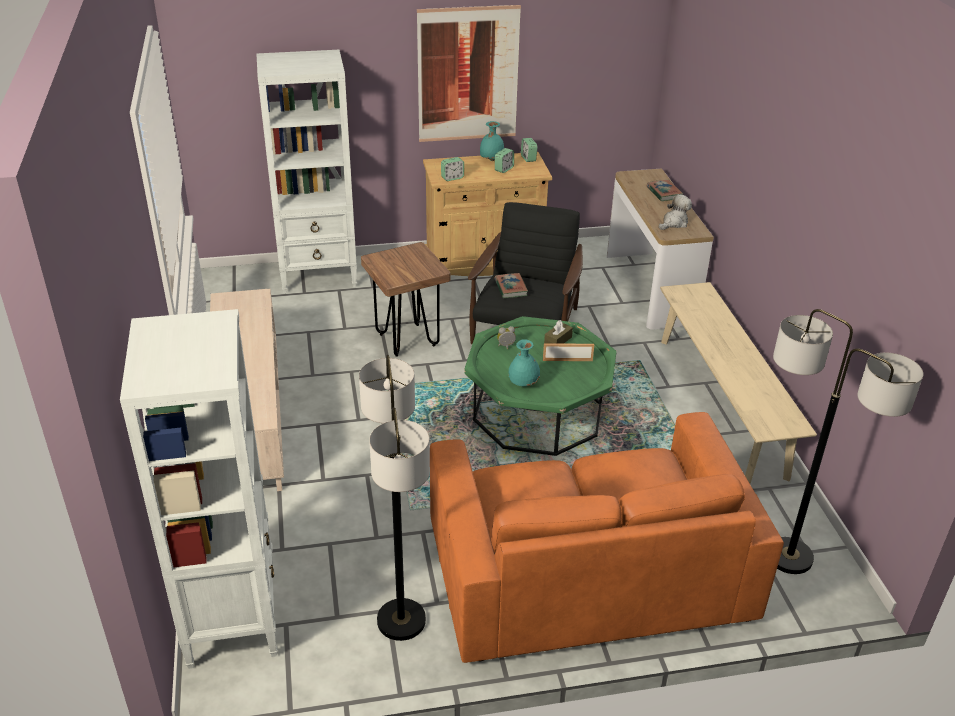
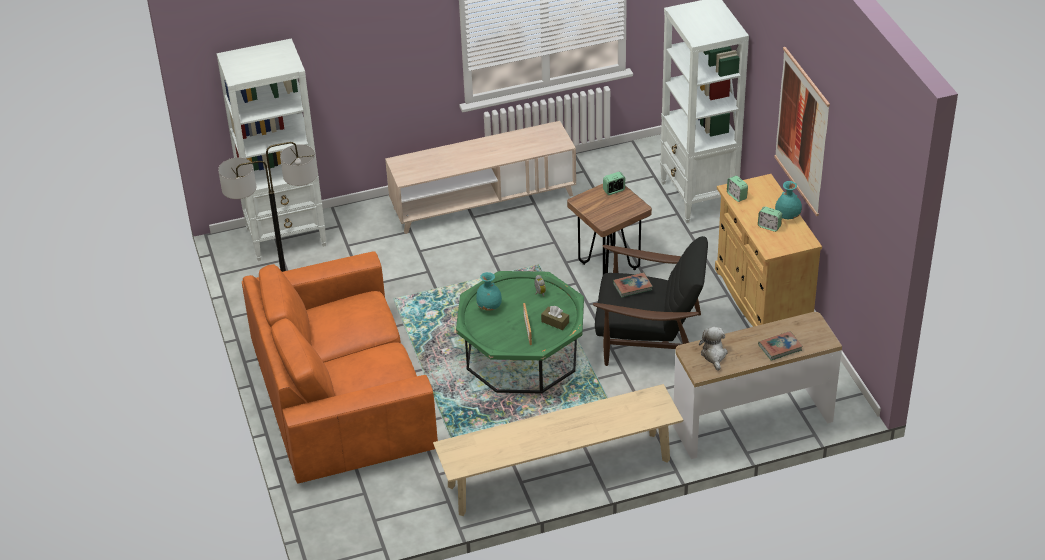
camera: 85 degrees right, 5 degrees up
alarm clock [521,138,537,162] -> alarm clock moved to [603,172,625,195]
plush toy [659,194,692,230] -> plush toy turned 135 degrees counterclockwise [699,327,727,371]
floor lamp [773,309,923,574] -> none

